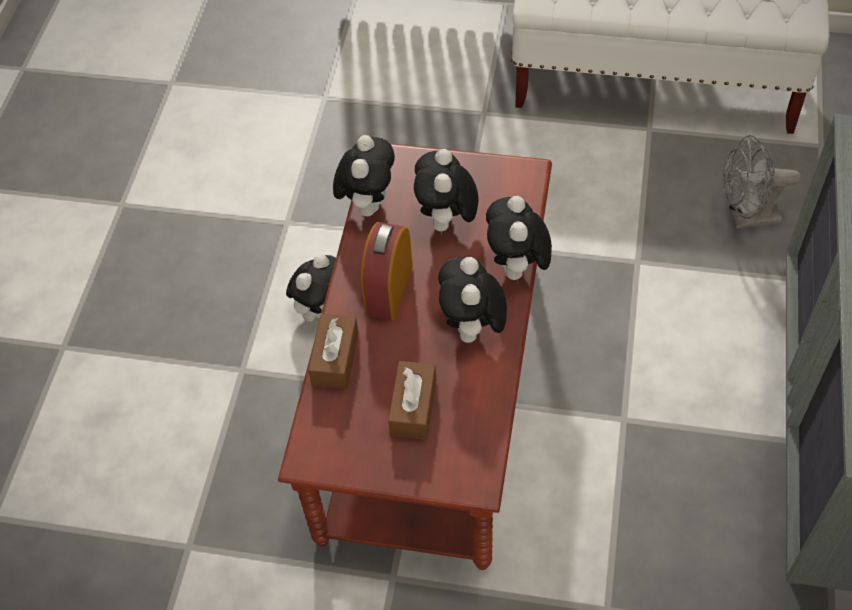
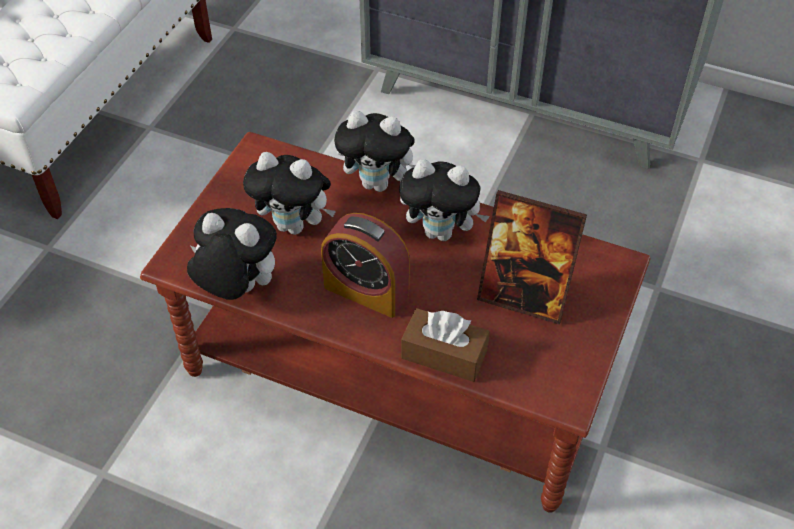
camera: 80 degrees left, 5 degrees down
plush toy [286,254,336,322] -> none
brown tissue box [388,361,436,440] -> picture frame [477,190,587,325]
grey fan [723,135,801,229] -> none

